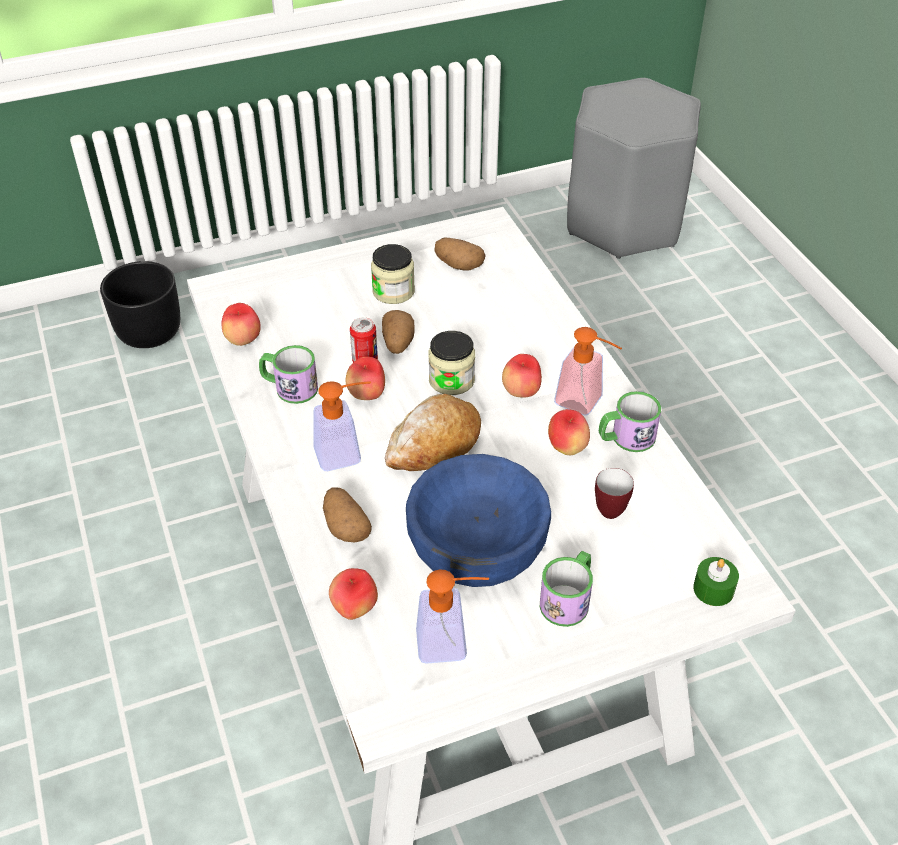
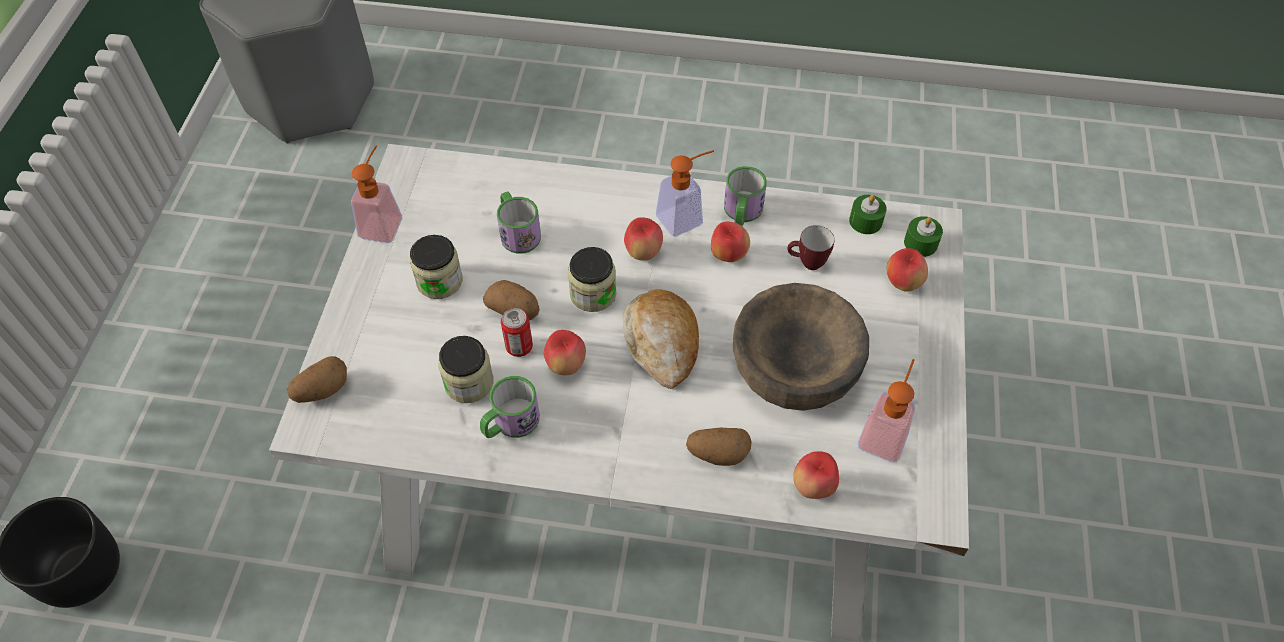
camera: 60 degrees left, 10 degrees up
apple [222,303,261,346] -> apple moved to [887,248,928,291]
soap dispenser [313,381,371,471] -> soap dispenser moved to [351,145,402,243]
blue bowl [406,454,551,587] -> brown bowl [733,283,869,411]
potato [434,237,486,271] -> potato moved to [287,356,347,403]
mug [540,551,593,627] -> mug moved to [497,191,541,254]
none -> jar [438,336,494,403]
none -> green candle [849,195,887,234]

